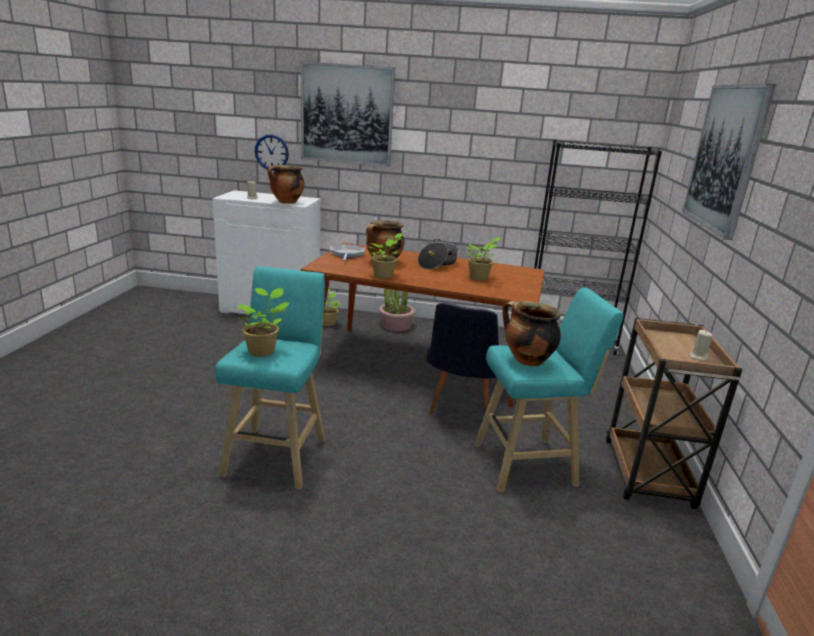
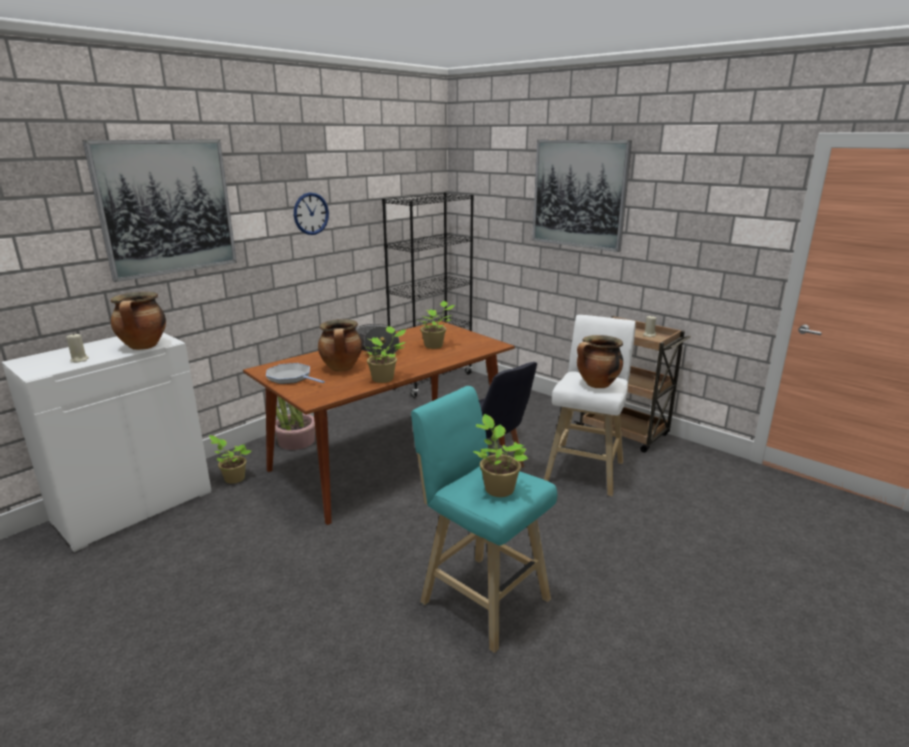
camera: 55 degrees left, 0 degrees up
wall clock [255,134,289,171] -> wall clock moved to [294,192,329,235]
turquoise stool [474,287,624,492] -> white stool [544,315,635,496]

